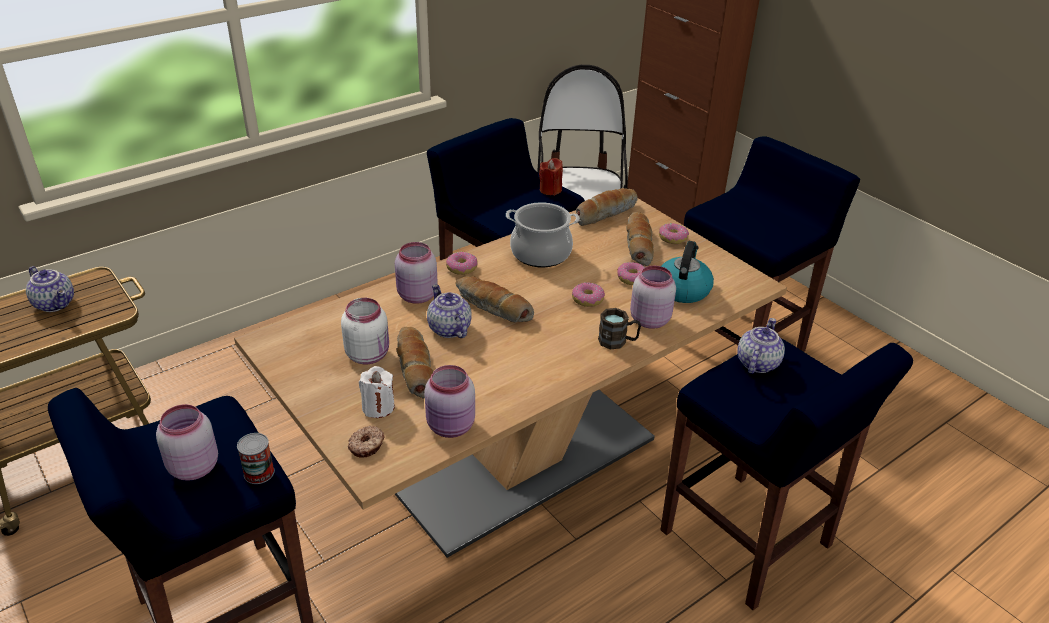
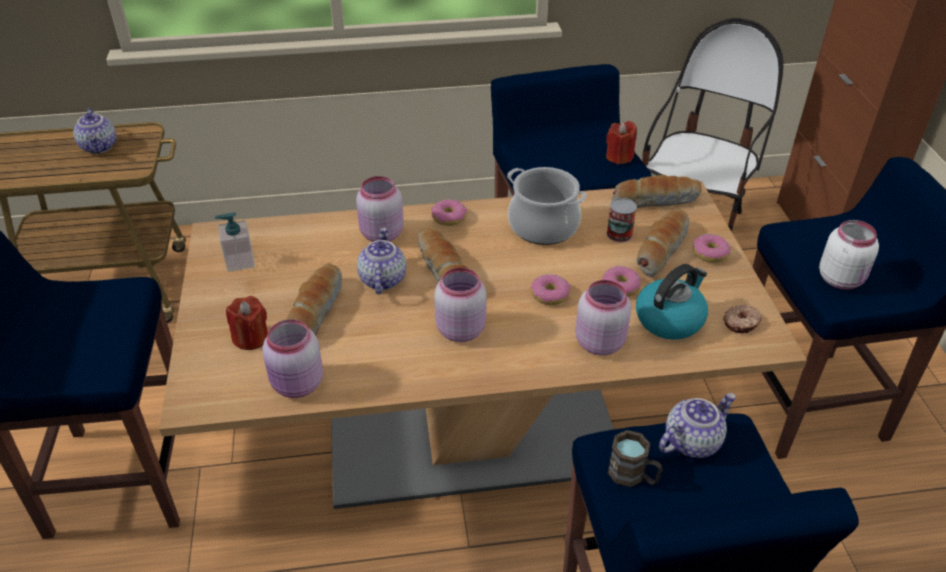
camera: 30 degrees right, 5 degrees up
pink jar [156,404,218,481] -> pink jar moved to [434,268,487,342]
can [237,433,275,484] -> can moved to [607,198,637,242]
white jar [341,298,389,364] -> white jar moved to [819,220,879,290]
donut [348,426,385,457] -> donut moved to [723,305,762,333]
white candle [359,366,395,418] -> red candle [226,296,268,350]
brown mug [598,308,641,350] -> brown mug moved to [608,430,663,487]
none -> soap dispenser [215,212,255,272]

